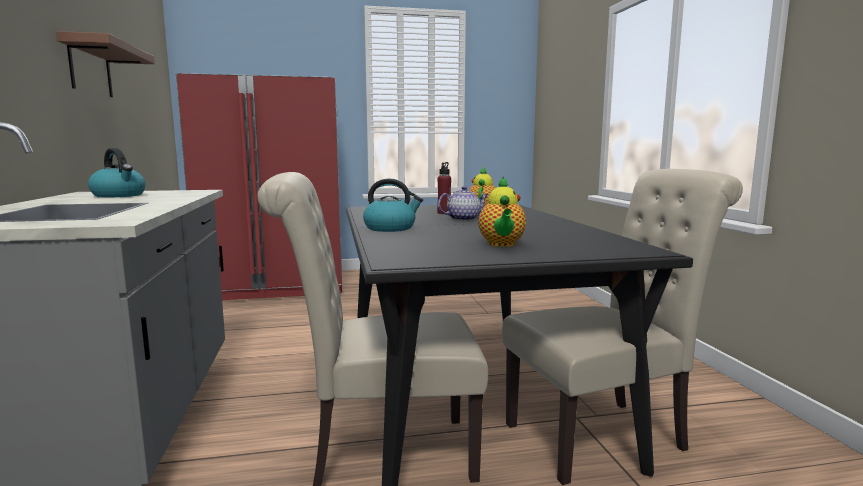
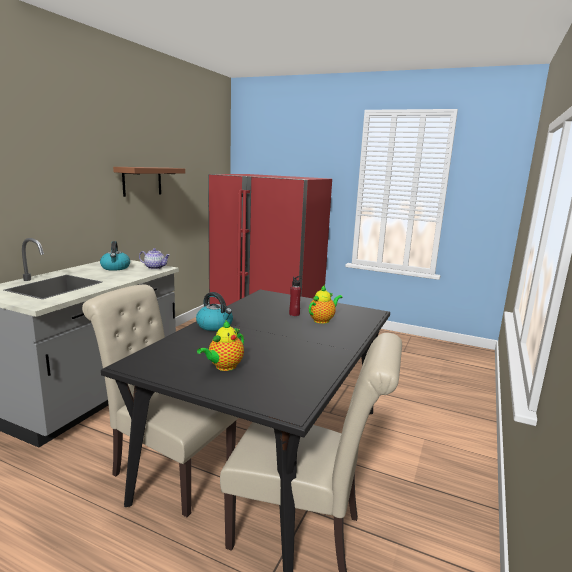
camera: 35 degrees right, 5 degrees up
teapot [438,186,489,221] -> teapot moved to [139,248,170,269]

